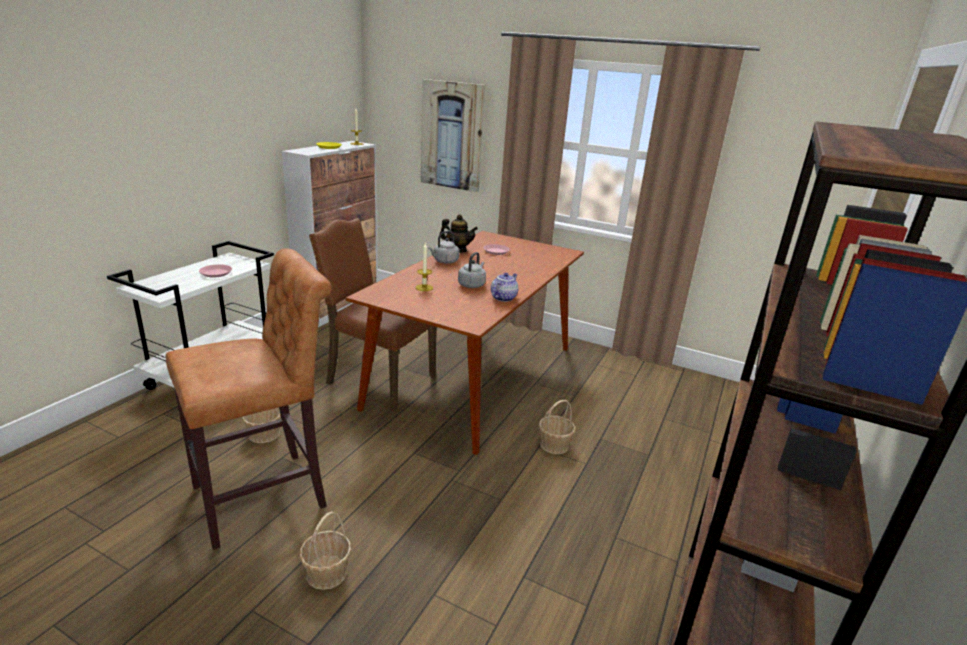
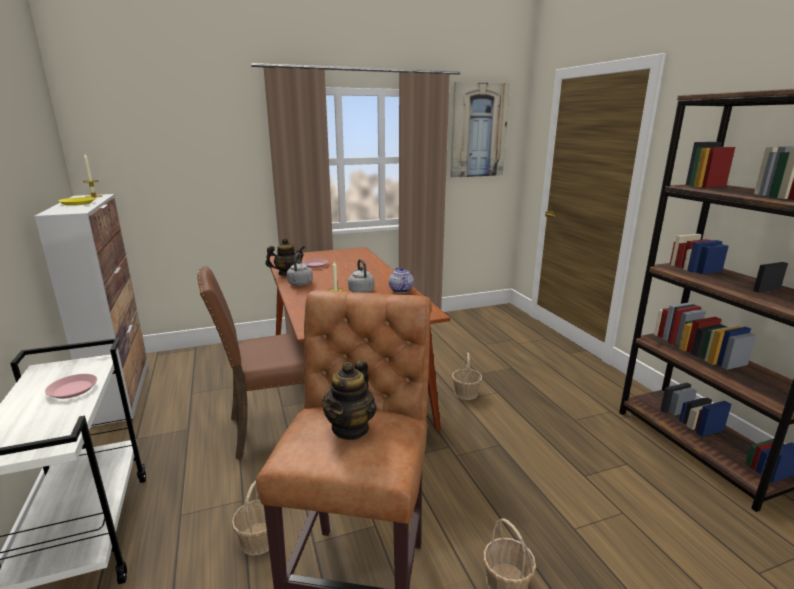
camera: 45 degrees left, 5 degrees down
picture [421,79,485,192] -> picture moved to [450,82,510,178]
none -> teapot [322,360,377,440]

